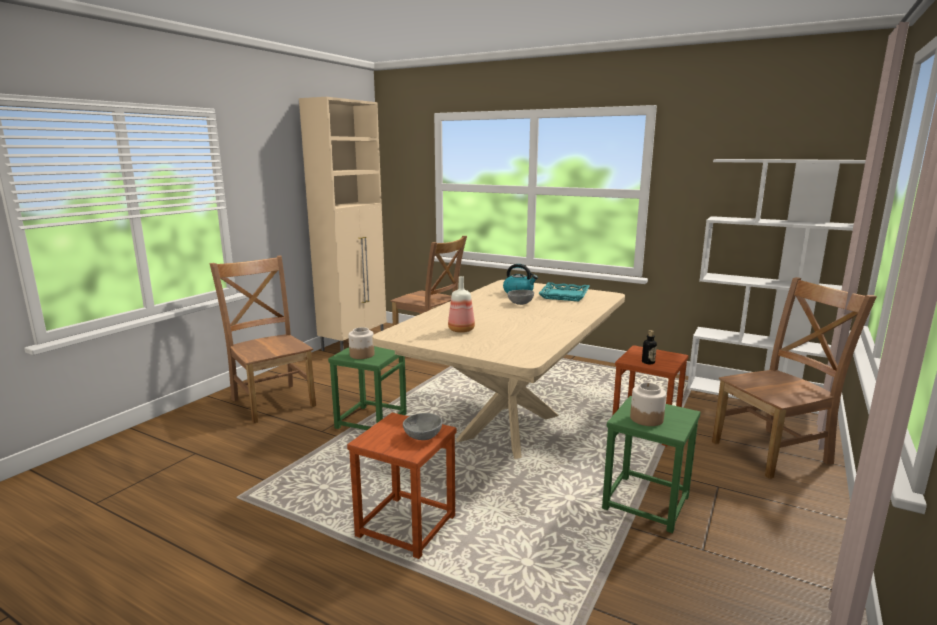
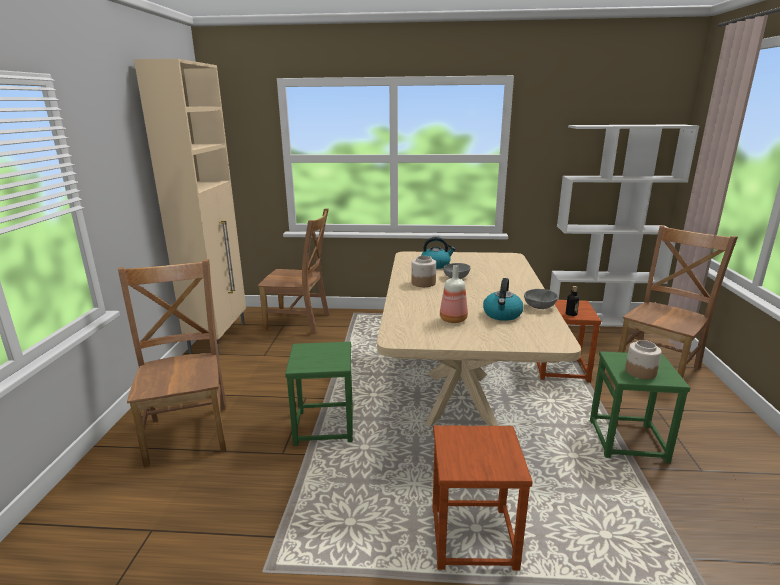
camera: 25 degrees left, 5 degrees up
brown chair [210,255,316,423] -> brown chair turned 45 degrees clockwise [118,259,227,468]
jar [348,327,374,359] -> jar moved to [411,256,436,287]
grey bowl [403,413,442,440] -> grey bowl moved to [524,289,558,309]
turquoise tray [538,282,590,301] -> none
none -> kettle [483,278,524,321]

